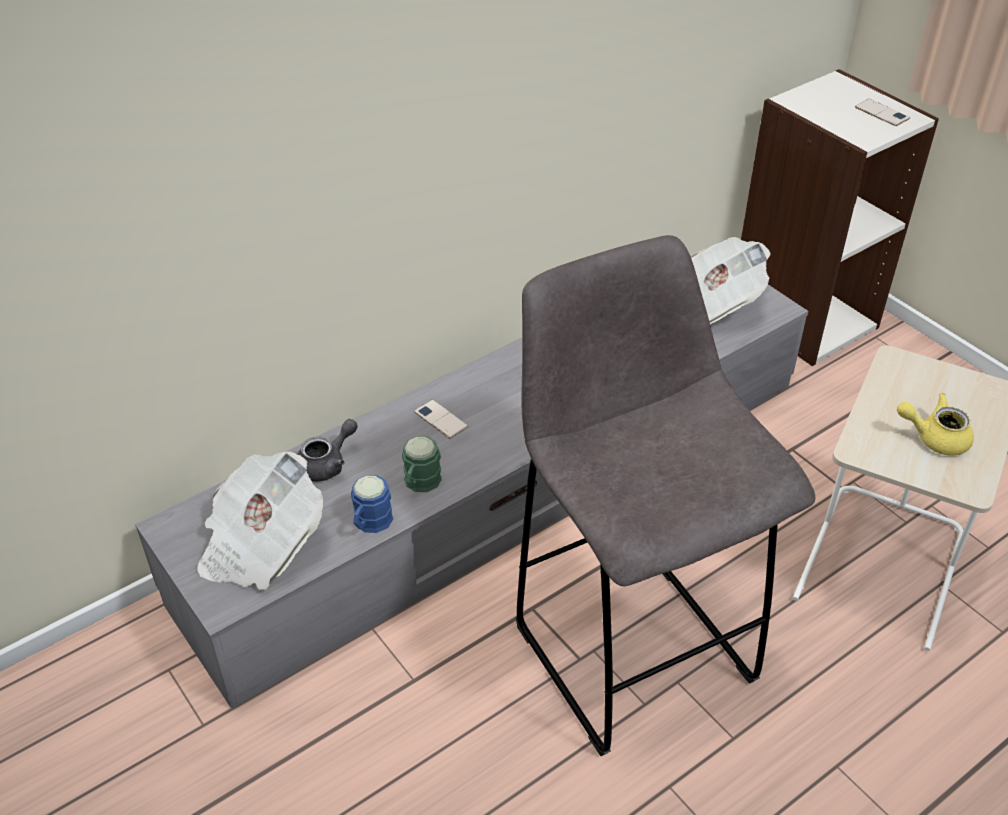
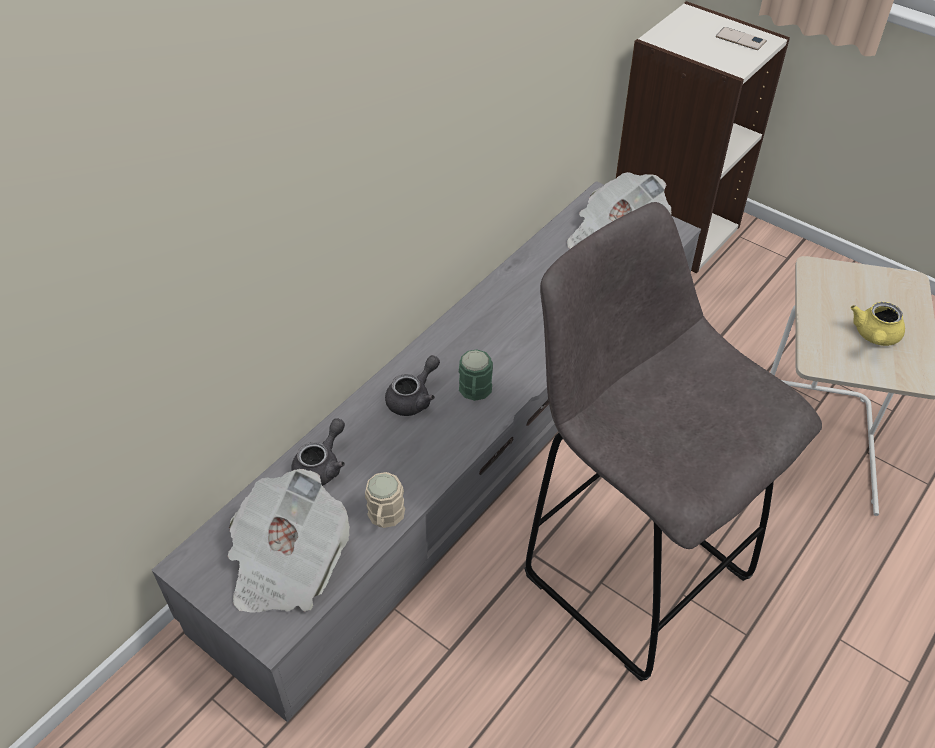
camera: 15 degrees left, 5 degrees up
blue mug [351,475,393,533] -> beige mug [365,472,405,528]
green mug [402,436,442,492] -> green mug moved to [459,349,493,401]
phone [414,400,468,439] -> grey teapot [385,355,440,416]
yellow teapot [897,393,974,456] -> yellow teapot turned 60 degrees counterclockwise [851,302,905,346]

